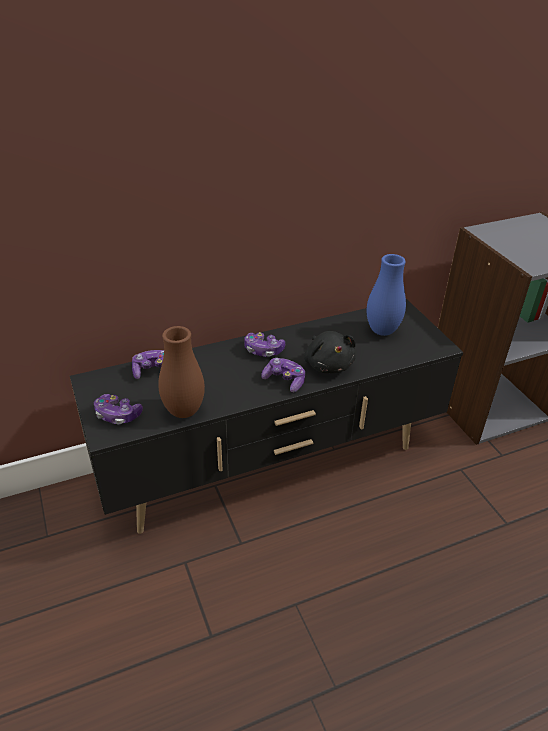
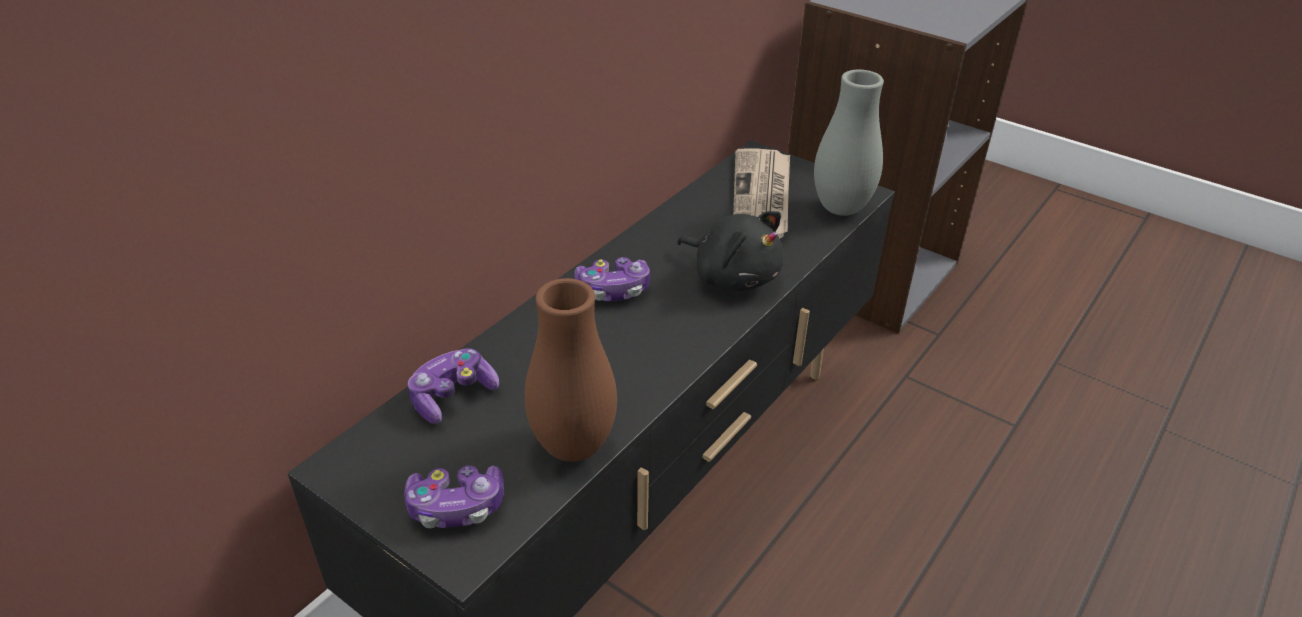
camera: 30 degrees left, 0 degrees up
game controller [261,358,305,392] -> none
blue vase [367,254,406,336] -> newspaper [733,148,790,239]
none -> grey vase [814,70,884,216]

